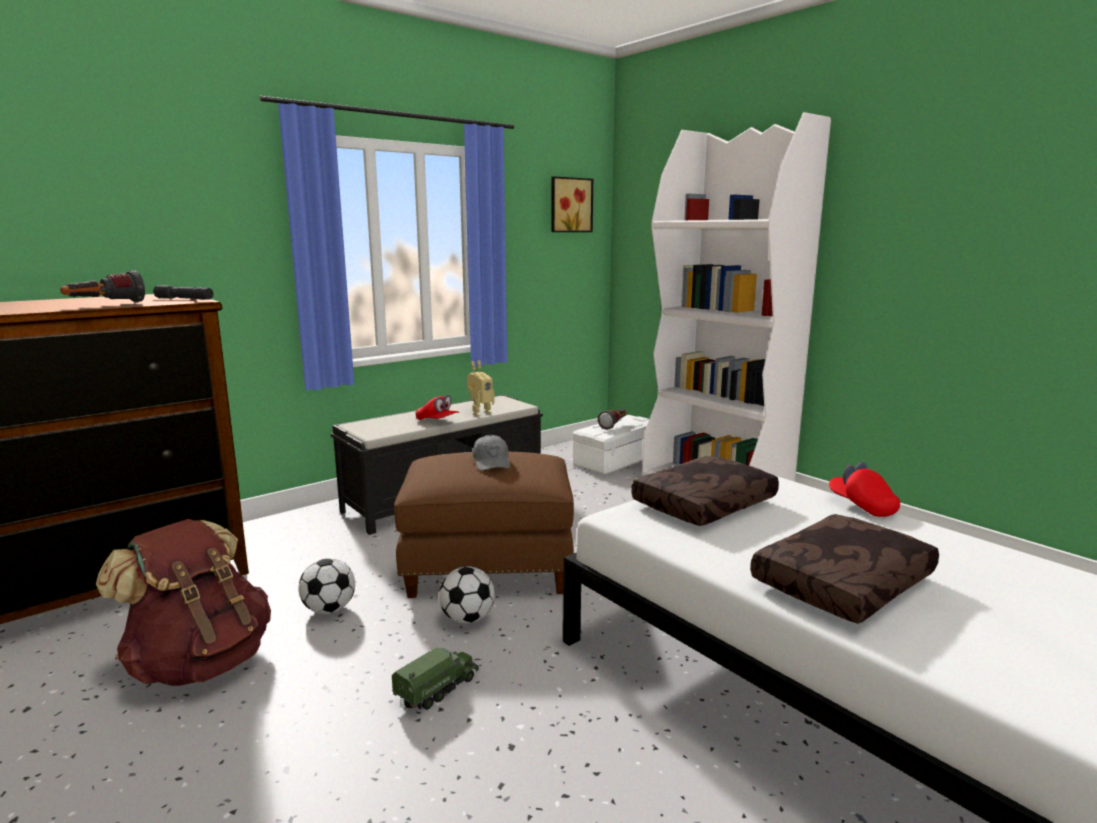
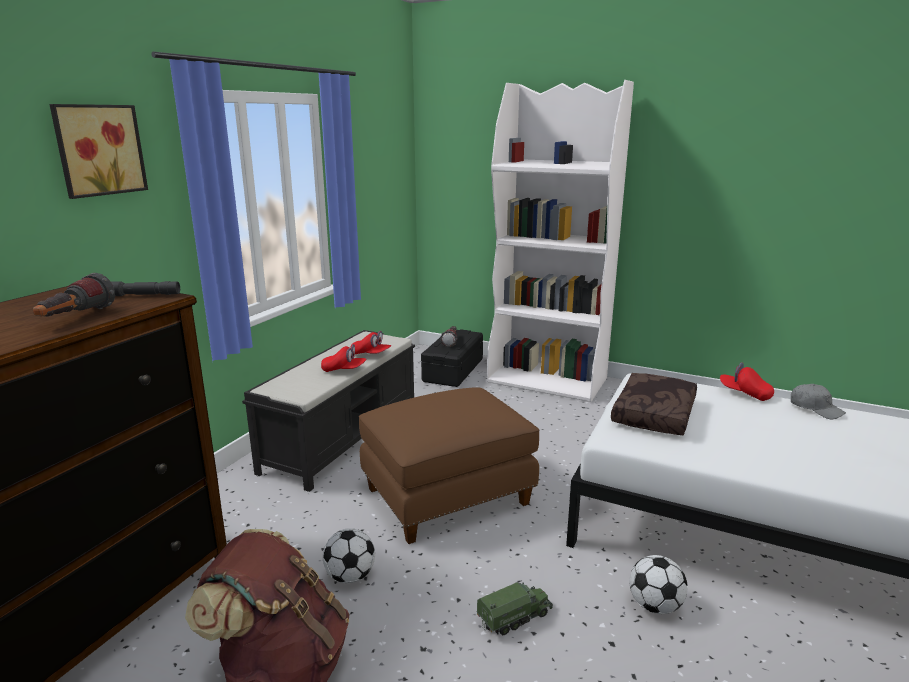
camera: 25 degrees left, 5 degrees up
toy truck [392,647,479,710] -> toy truck turned 45 degrees clockwise [476,582,553,635]
football [439,566,495,624] -> football moved to [630,555,688,614]
toy robot [467,360,495,417] -> red cap [350,331,391,354]
grey cap [473,435,510,471] -> grey cap moved to [791,384,846,419]
picture [551,176,593,232] -> picture moved to [49,104,148,199]
white storage box [573,415,649,475] -> black storage box [421,329,483,387]
brown pillow [750,514,939,624] -> none

